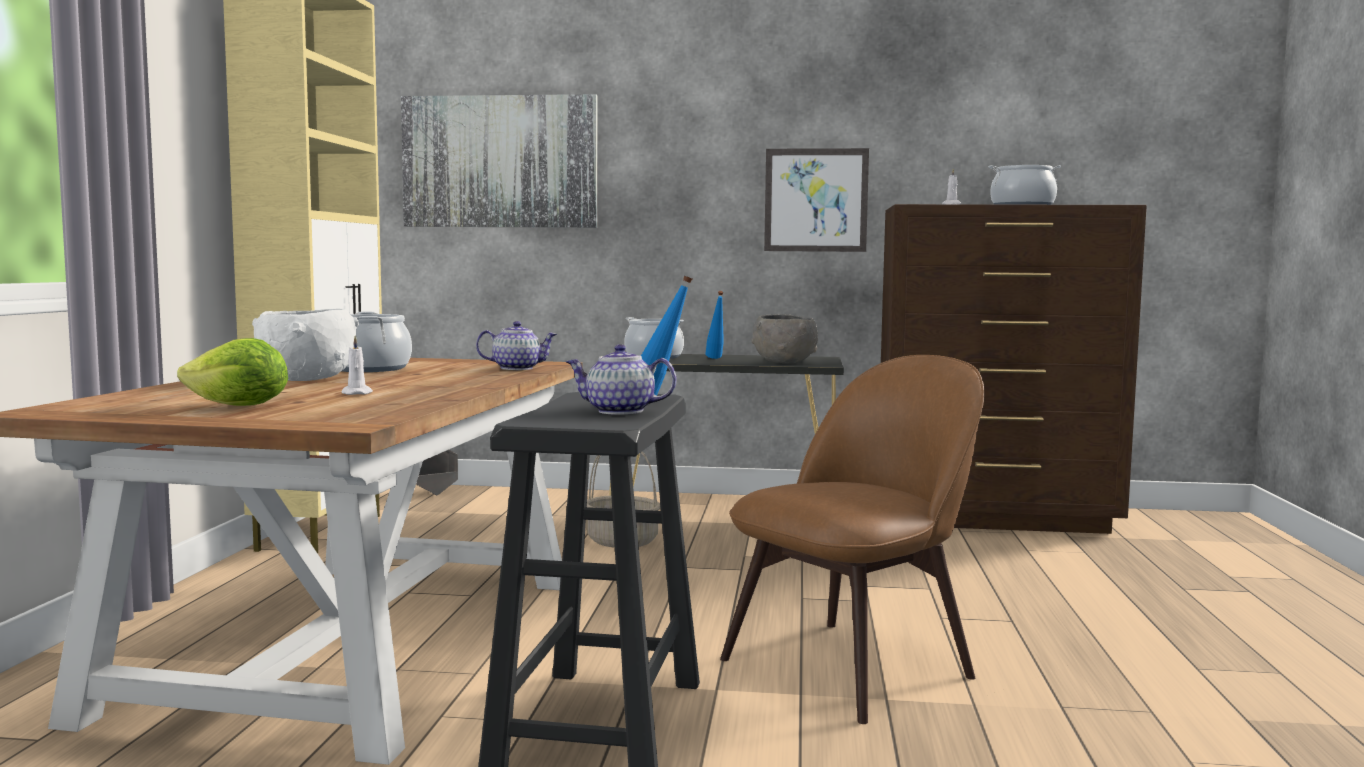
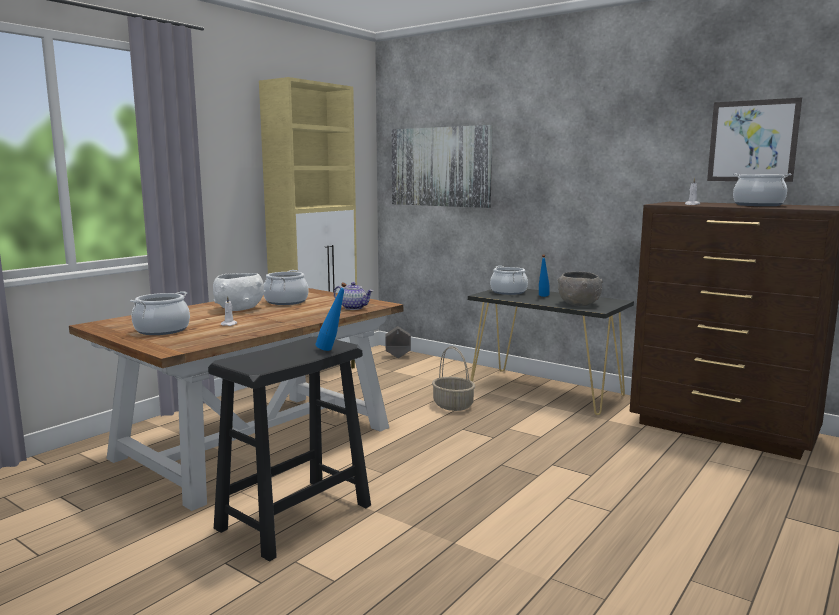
camera: 30 degrees right, 5 degrees up
lettuce [177,338,288,406] -> cooking pot [130,291,190,335]
teapot [565,345,677,415] -> none
brown chair [720,355,984,724] -> none
picture [764,148,869,252] -> picture moved to [707,98,802,182]

